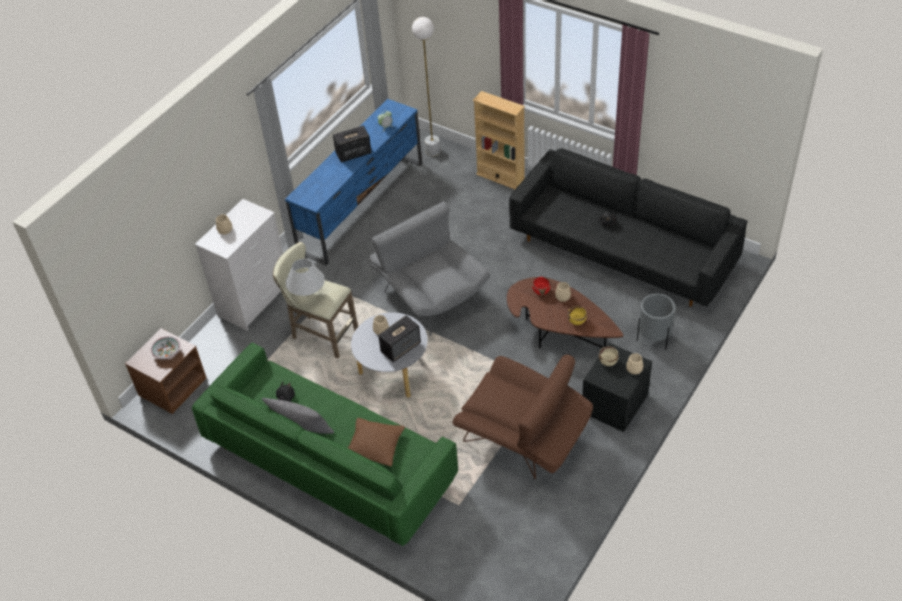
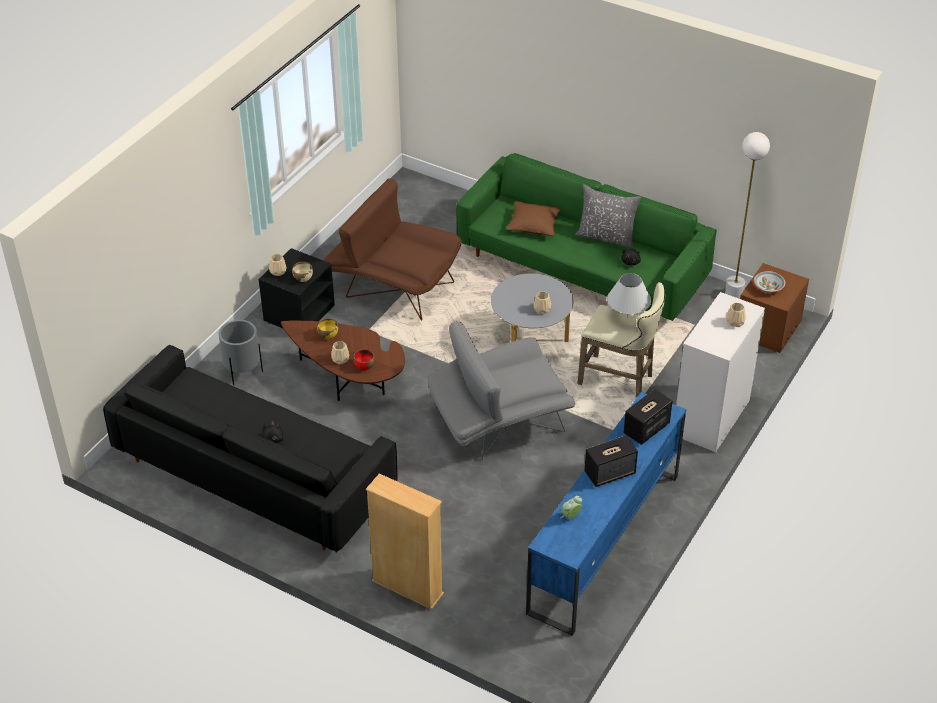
camera: 175 degrees right, 5 degrees down
grey armchair [369,201,490,336] -> grey armchair turned 105 degrees clockwise [428,321,575,460]
speaker [378,315,421,362] -> speaker moved to [624,389,673,445]
white floor lamp [412,17,440,156] -> white floor lamp moved to [725,132,770,299]

